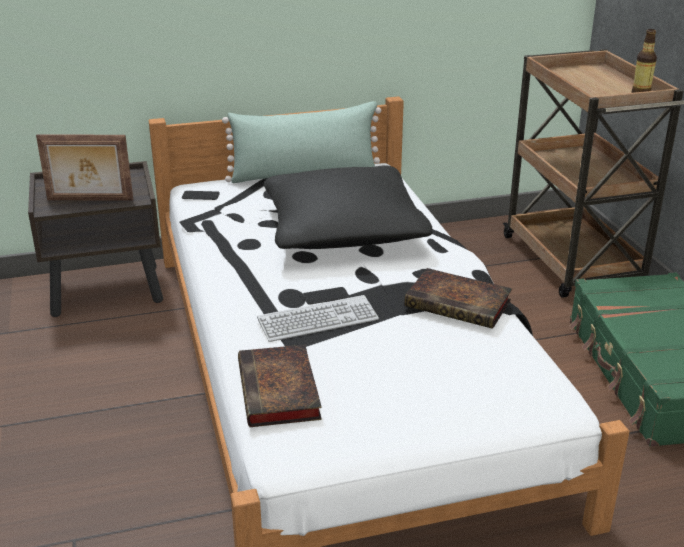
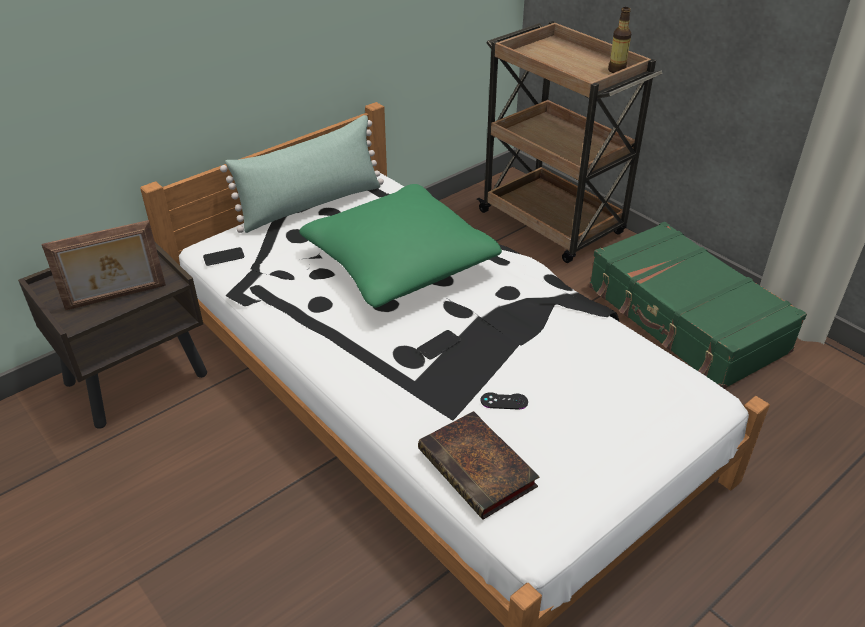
camera: 25 degrees left, 10 degrees up
keyboard [257,295,379,342] -> none
black pillow [264,165,432,249] -> green pillow [299,184,502,308]
book [404,268,512,329] -> none
none -> black game controller [481,392,528,410]

